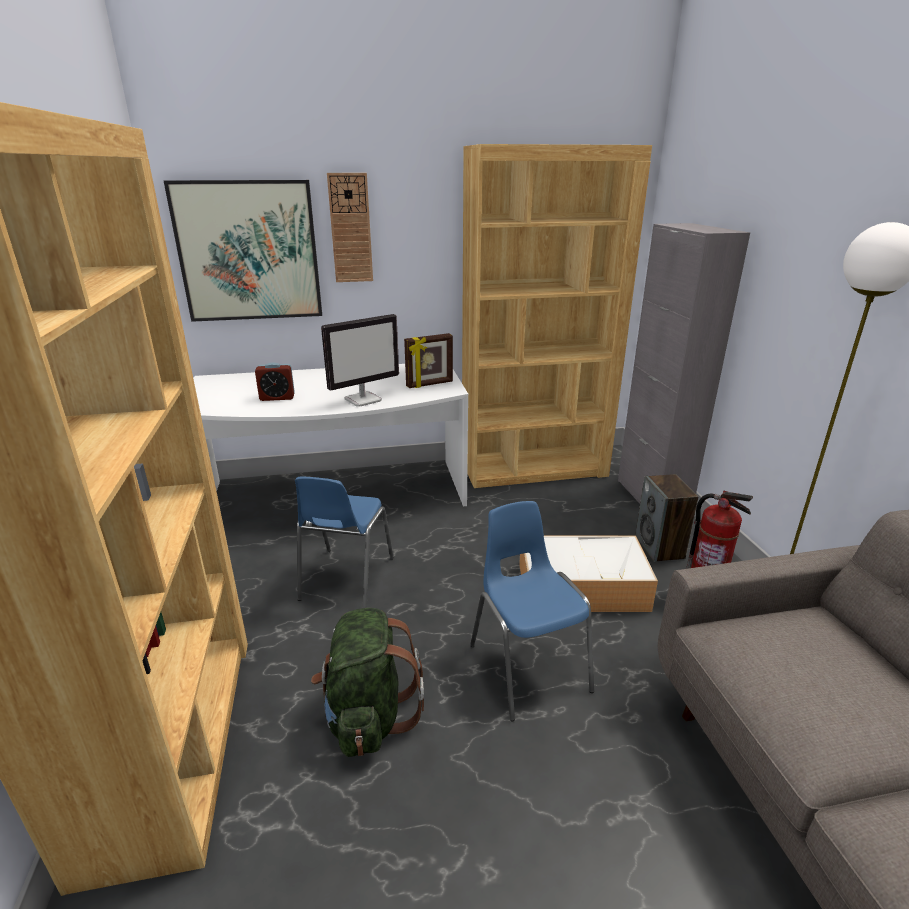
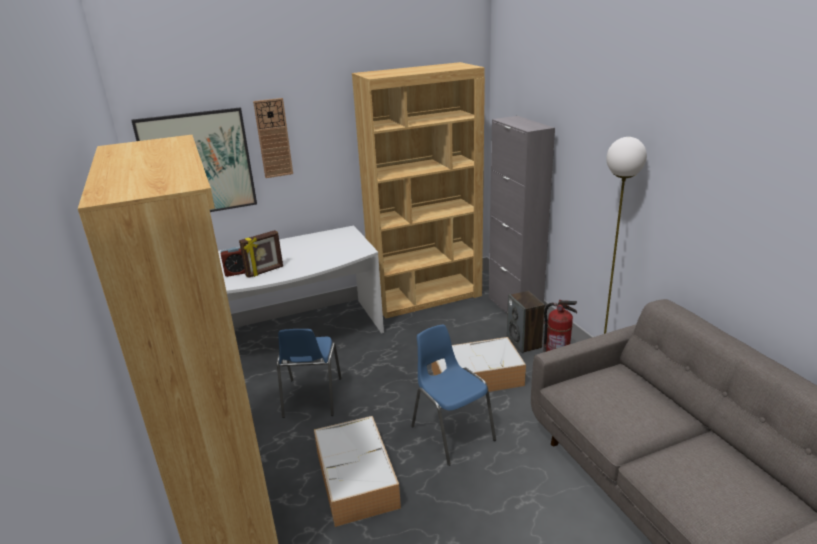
camera: 10 degrees left, 0 degrees up
green backpack [311,608,424,757] -> storage box [314,416,401,527]
monitor [321,314,399,407] -> none
picture frame [404,333,453,388] -> picture frame moved to [239,230,283,278]

